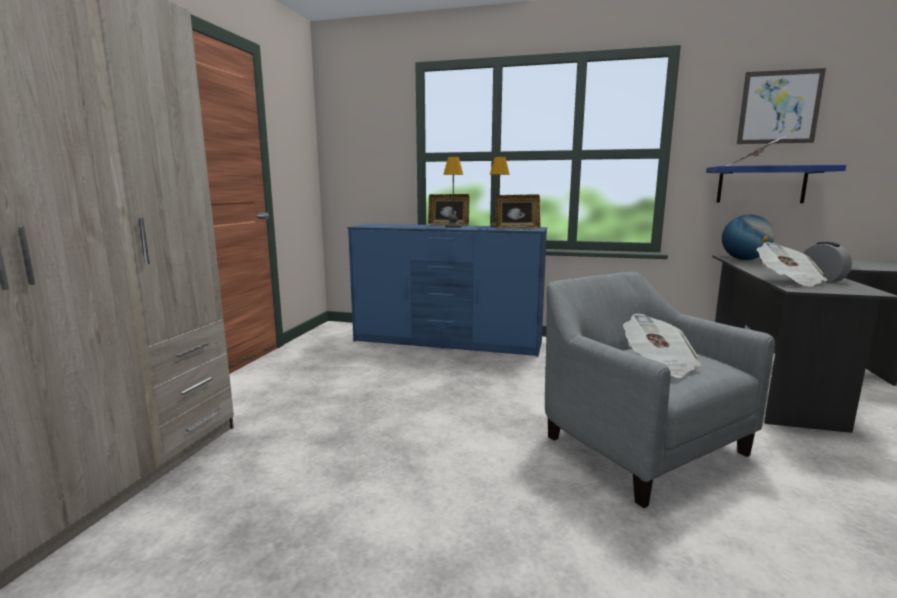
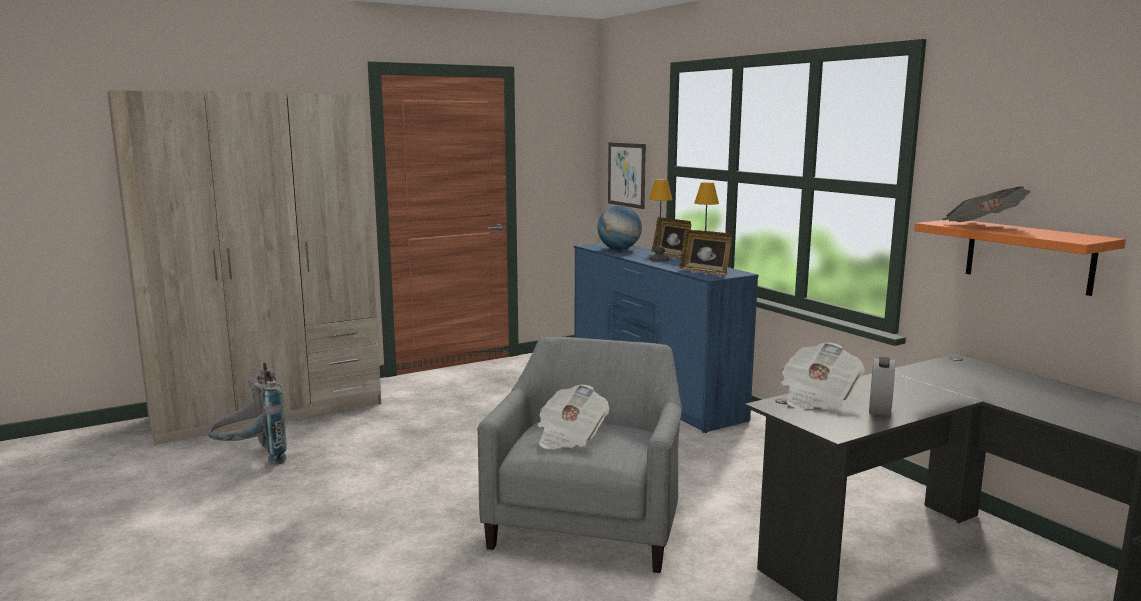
camera: 45 degrees right, 0 degrees up
blue shelf [706,165,846,203] -> orange shelf [914,220,1126,296]
globe [722,215,775,260] -> globe moved to [597,205,642,250]
picture [737,68,826,144] -> picture moved to [608,142,646,209]
none -> grey backpack [208,363,287,465]

